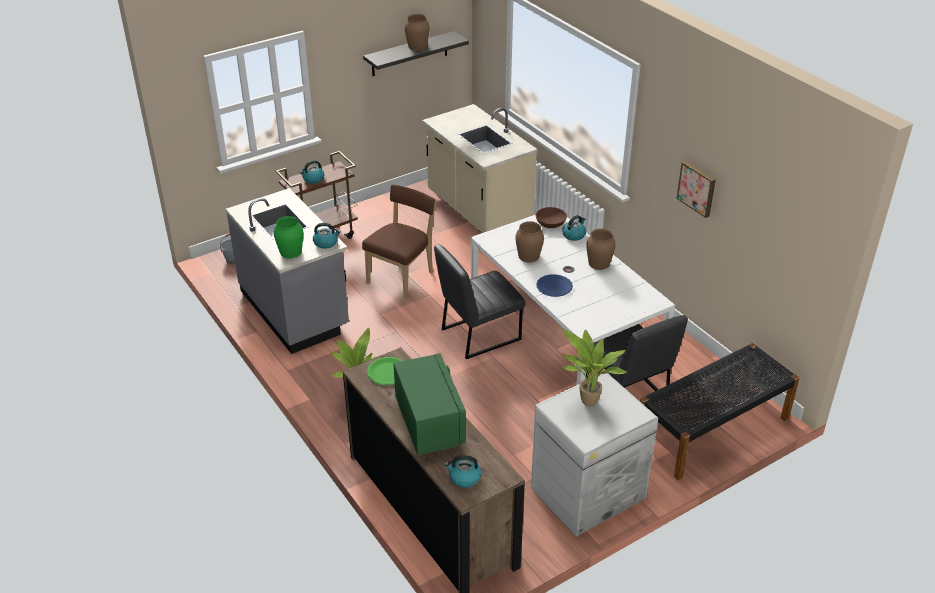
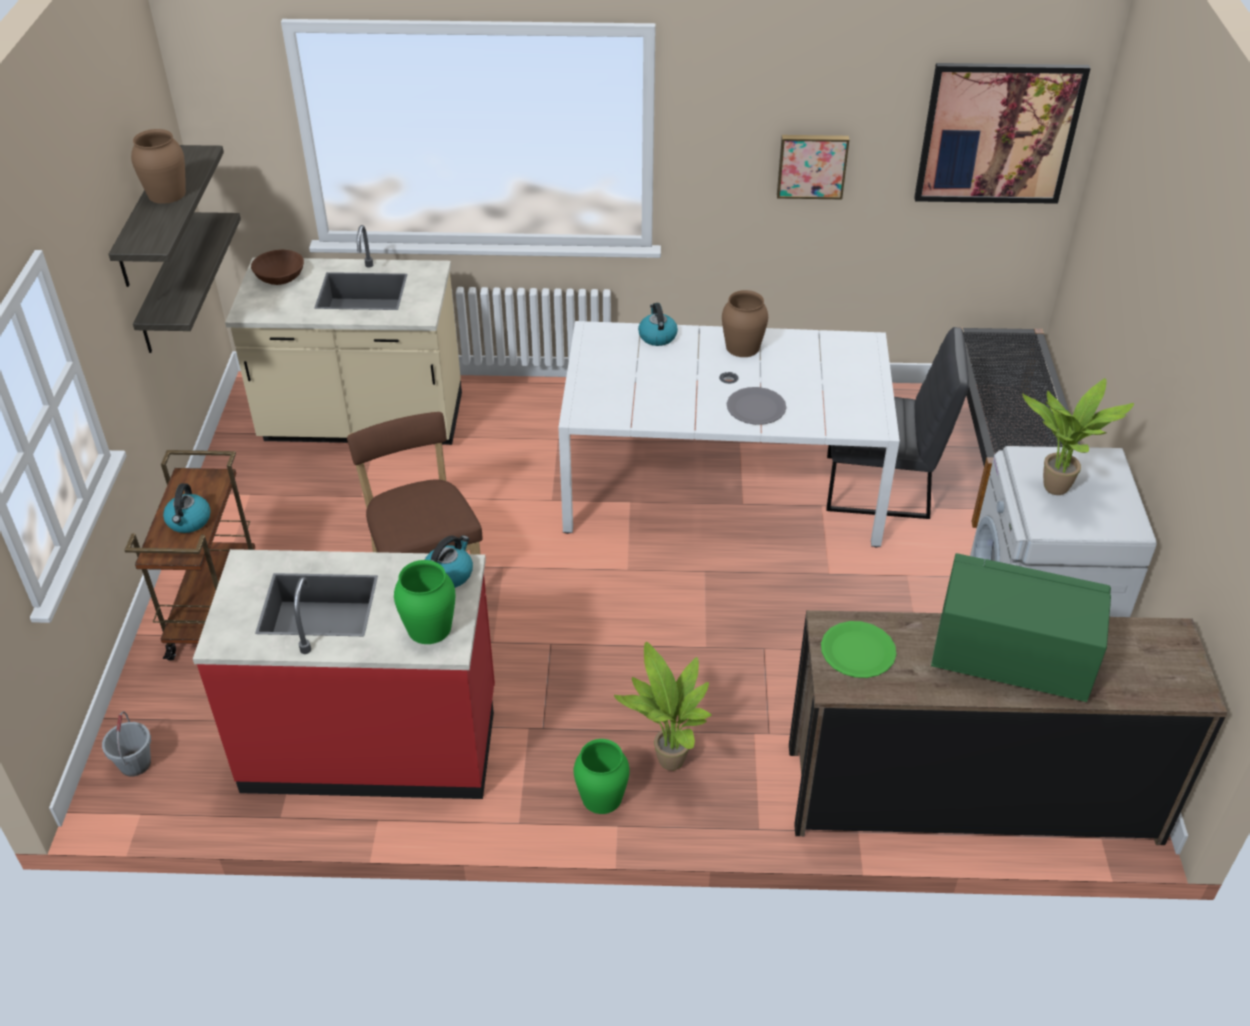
camera: 55 degrees left, 5 degrees up
grey counter [226,188,349,354] -> red counter [193,549,495,799]
grey chair [434,244,525,359] -> none
kettle [444,455,481,488] -> none
brown vase [515,221,544,262] -> none
brown bowl [535,207,567,228] -> brown bowl moved to [251,250,304,285]
blue plate [536,274,573,297] -> grey plate [727,387,786,425]
none -> shelf [133,212,241,353]
none -> green vase [574,739,630,814]
none -> picture [914,63,1091,204]

